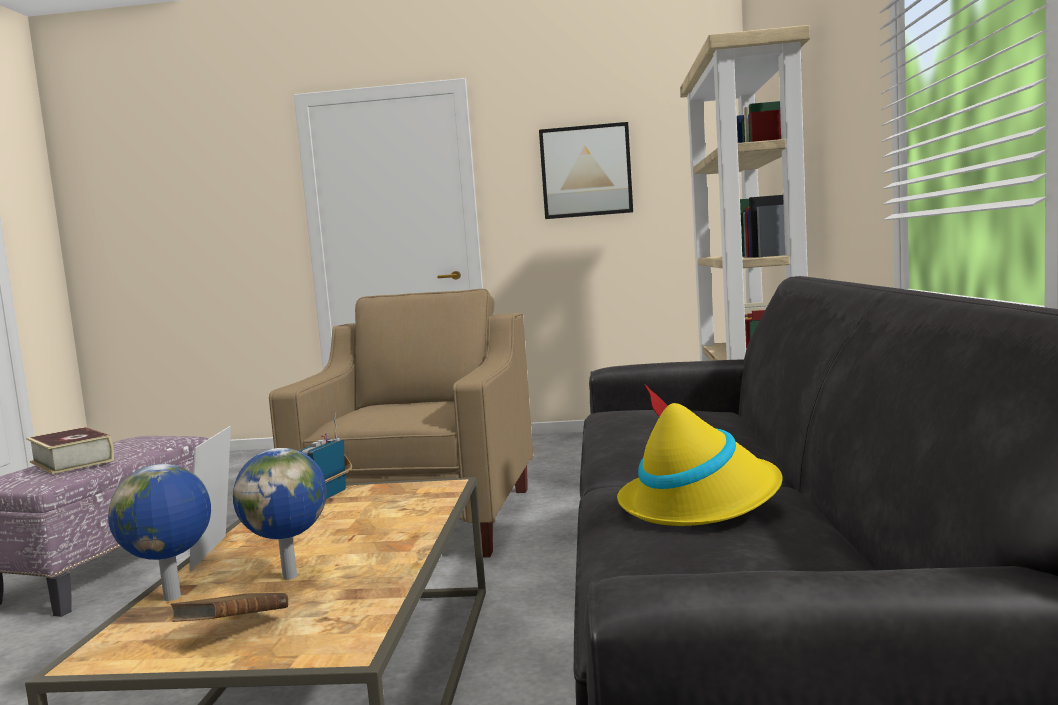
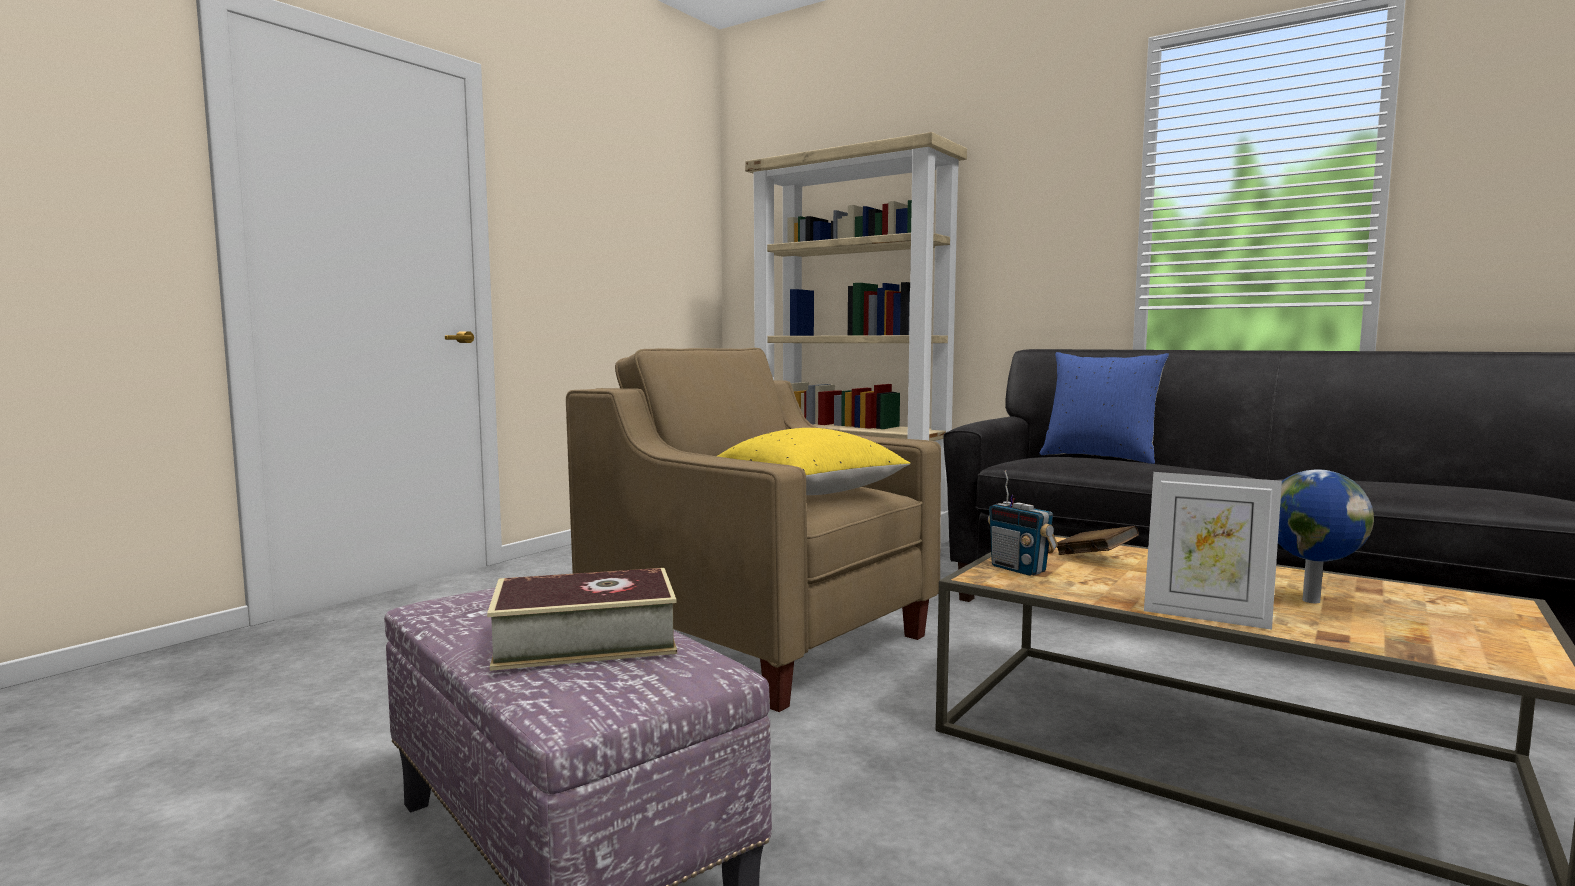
camera: 60 degrees left, 0 degrees up
globe [108,464,211,601] -> none
brown book [171,593,288,622] -> brown book moved to [1057,526,1139,555]
picture [539,122,633,219] -> none
yellow hat [617,384,783,526] -> none
none -> yellow pillow [717,428,910,495]
none -> blue pillow [1039,352,1169,464]

